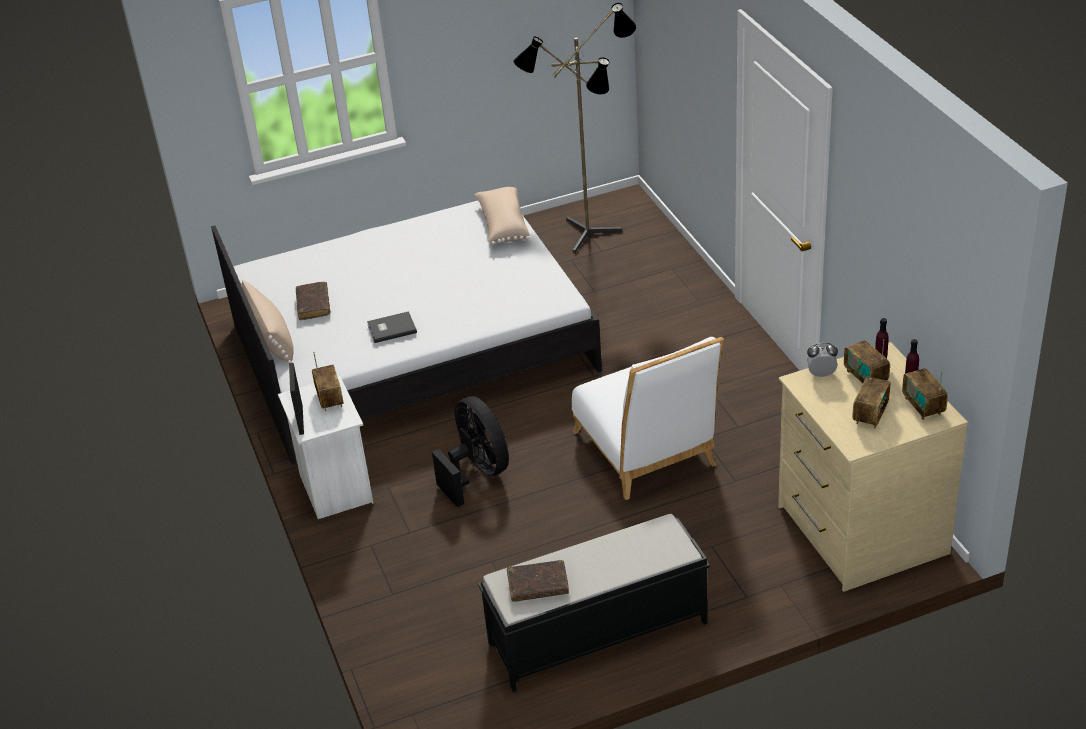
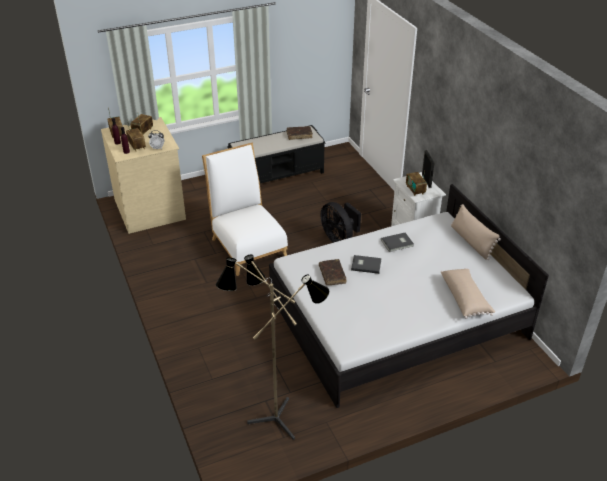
camera: 175 degrees right, 0 degrees up
brown book [296,282,330,320] -> brown book moved to [319,259,347,285]
beige pillow [474,187,530,245] -> beige pillow moved to [441,268,495,319]
none -> grey book [351,255,382,274]

